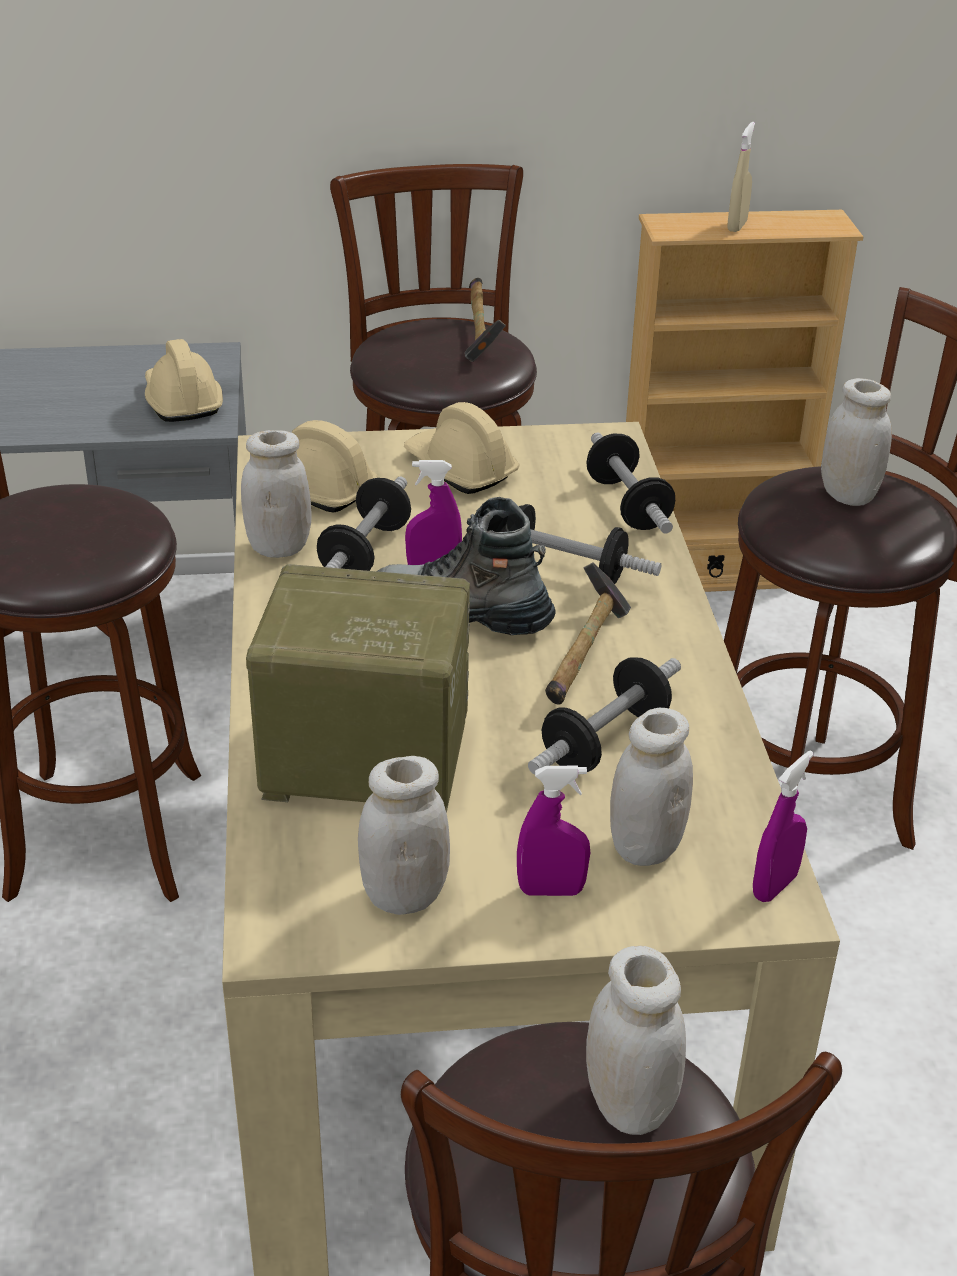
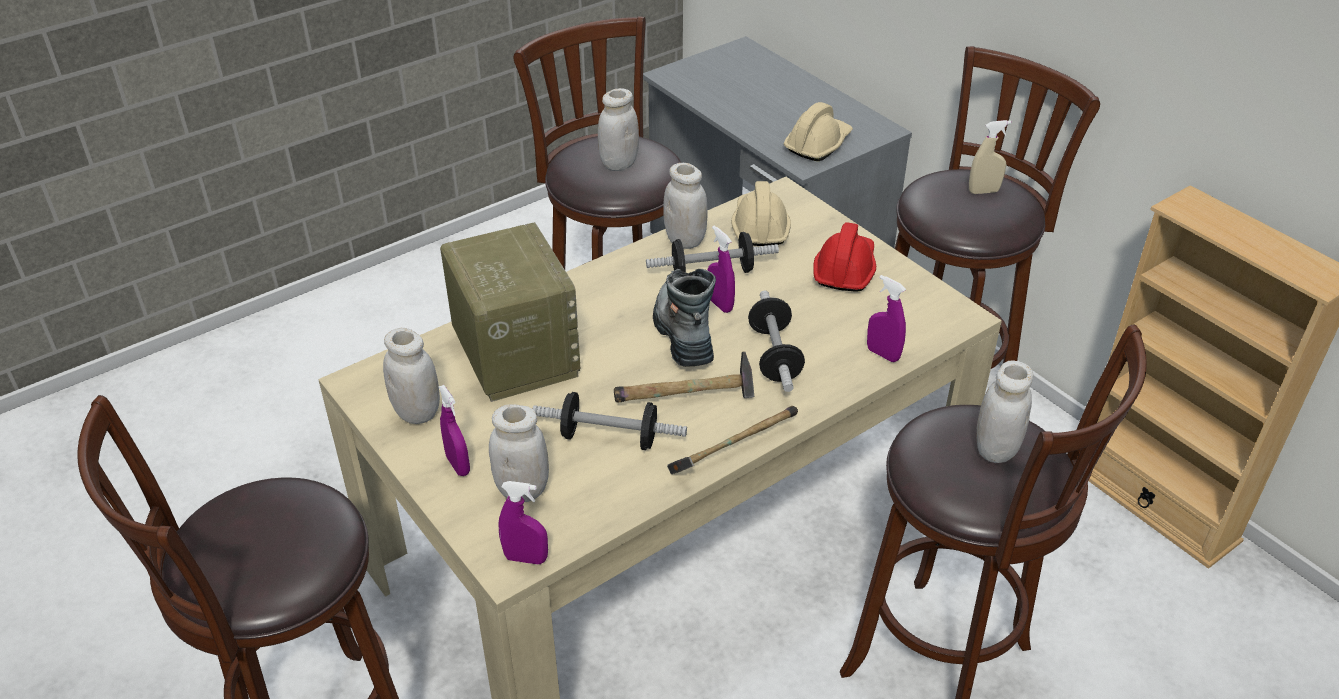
camera: 60 degrees right, 5 degrees up
beige hard hat [404,402,520,494] -> red hard hat [813,222,876,292]
hammer [465,278,506,362] -> hammer moved to [667,406,798,474]
dumbbell [586,433,675,534] -> purple spray bottle [867,275,906,362]
white jar [586,946,686,1135] -> white jar moved to [598,88,639,171]
beige spray bottle [727,122,755,232] -> beige spray bottle moved to [969,120,1011,194]

